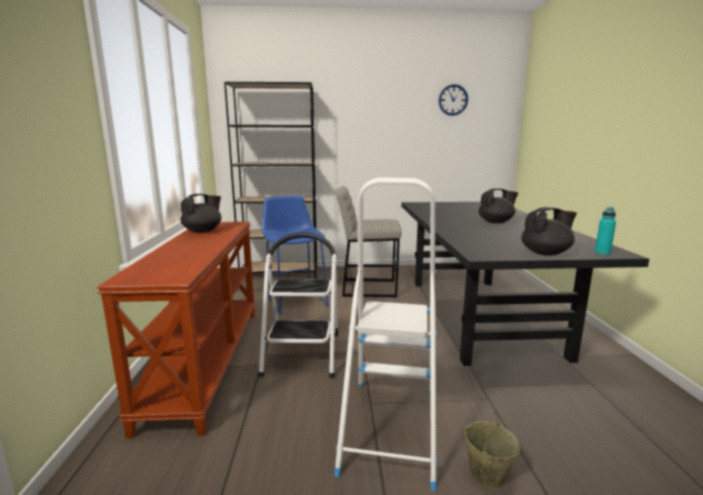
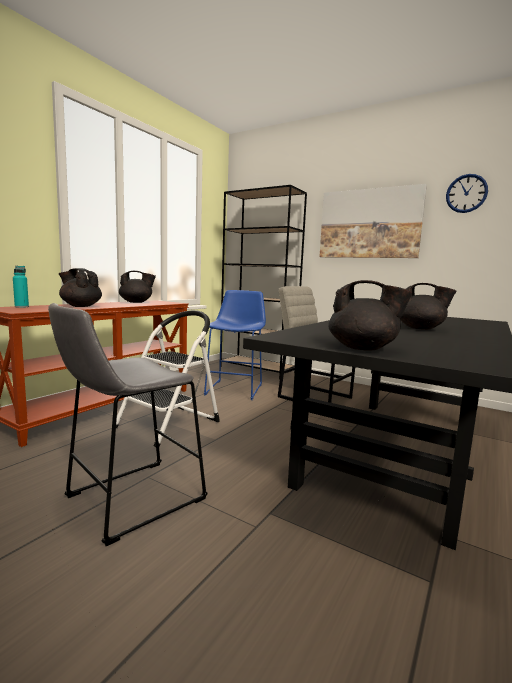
camera: 35 degrees right, 5 degrees down
white step ladder [334,177,437,492] -> grey stool [48,303,208,546]
beige bucket [464,412,520,488] -> none
turquoise bottle [595,207,616,256] -> turquoise bottle moved to [13,266,29,308]
none -> black teapot [59,268,102,307]
none -> picture [319,184,427,258]

